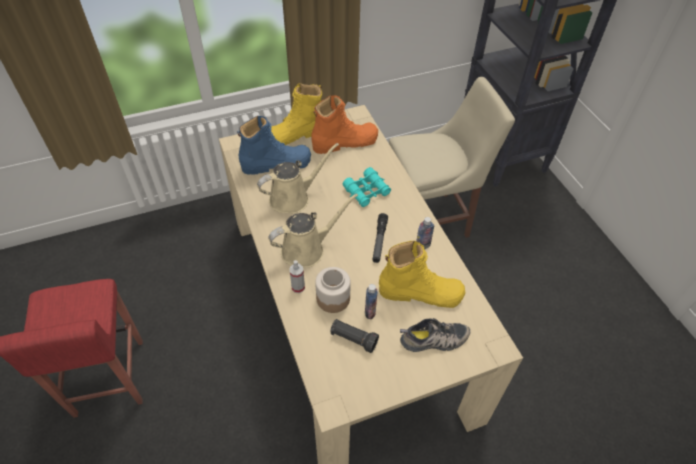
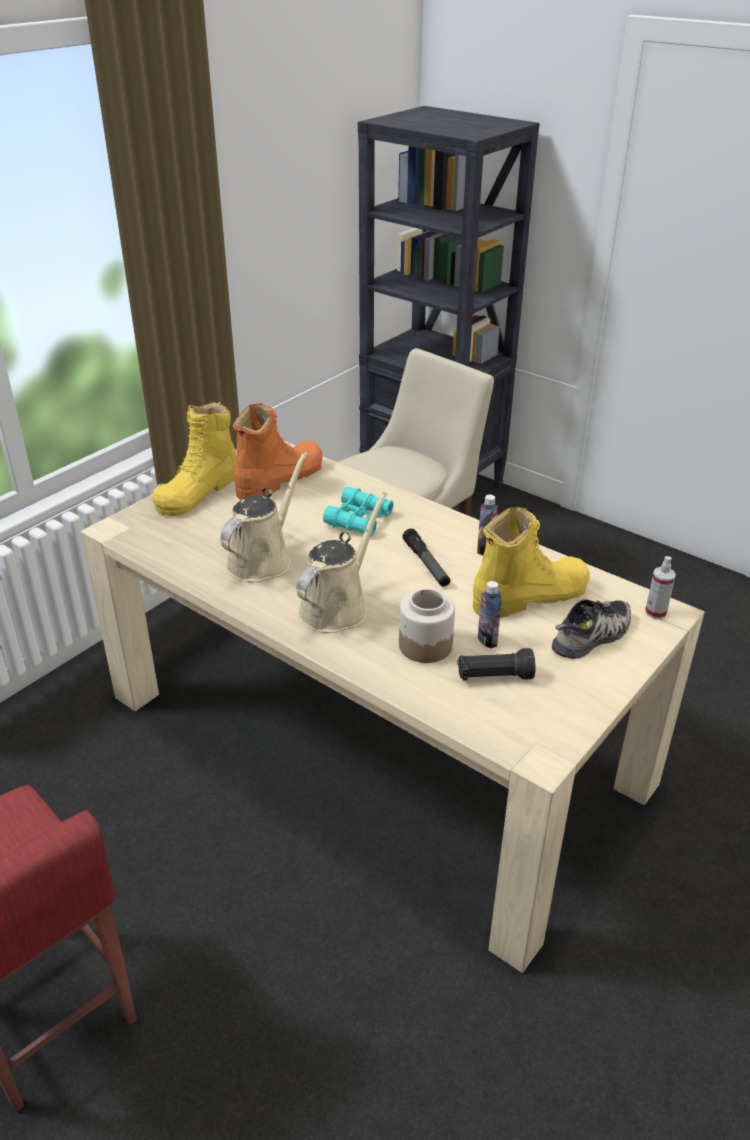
camera: 30 degrees left, 15 degrees down
blue boot [237,116,311,175] -> none
spray bottle [289,260,305,293] -> spray bottle moved to [645,556,676,619]

